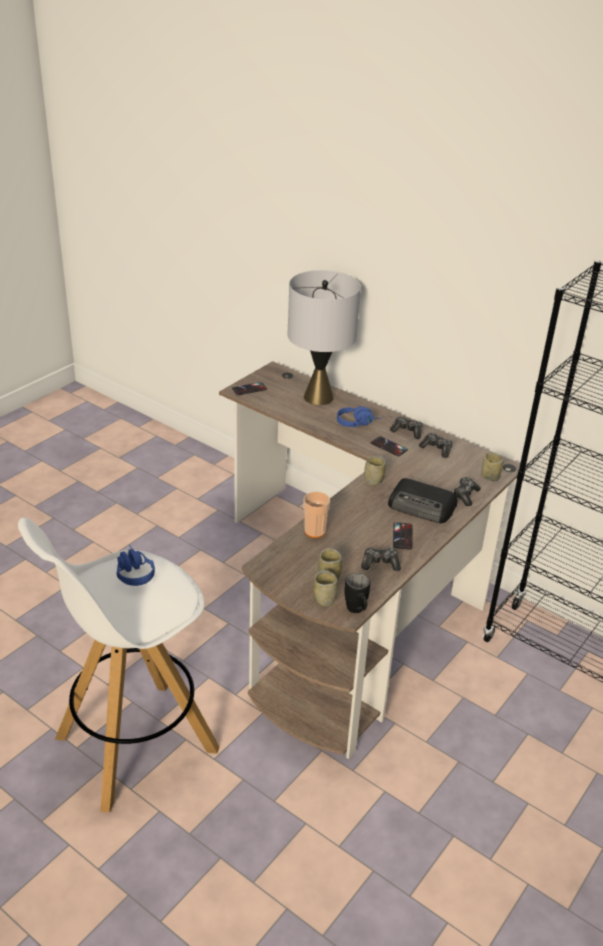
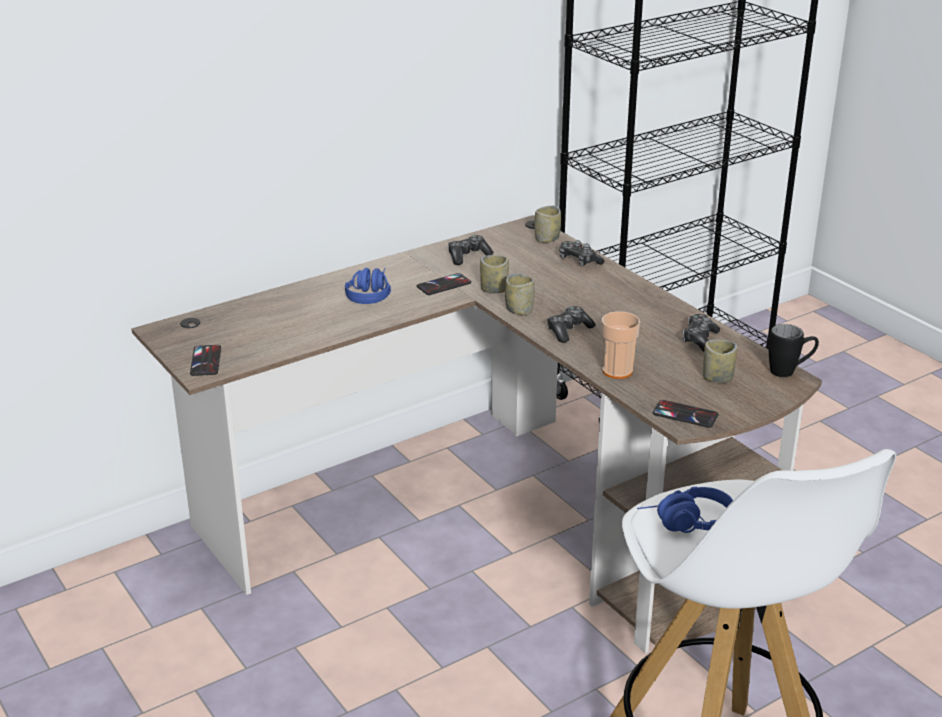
camera: 70 degrees left, 5 degrees down
grey table lamp [288,270,361,405] -> none
cup [313,570,338,606] -> cup moved to [480,255,509,293]
radio [388,478,457,523] -> none
game controller [390,417,422,439] -> game controller moved to [547,306,596,343]
phone [393,522,413,550] -> phone moved to [653,400,719,428]

